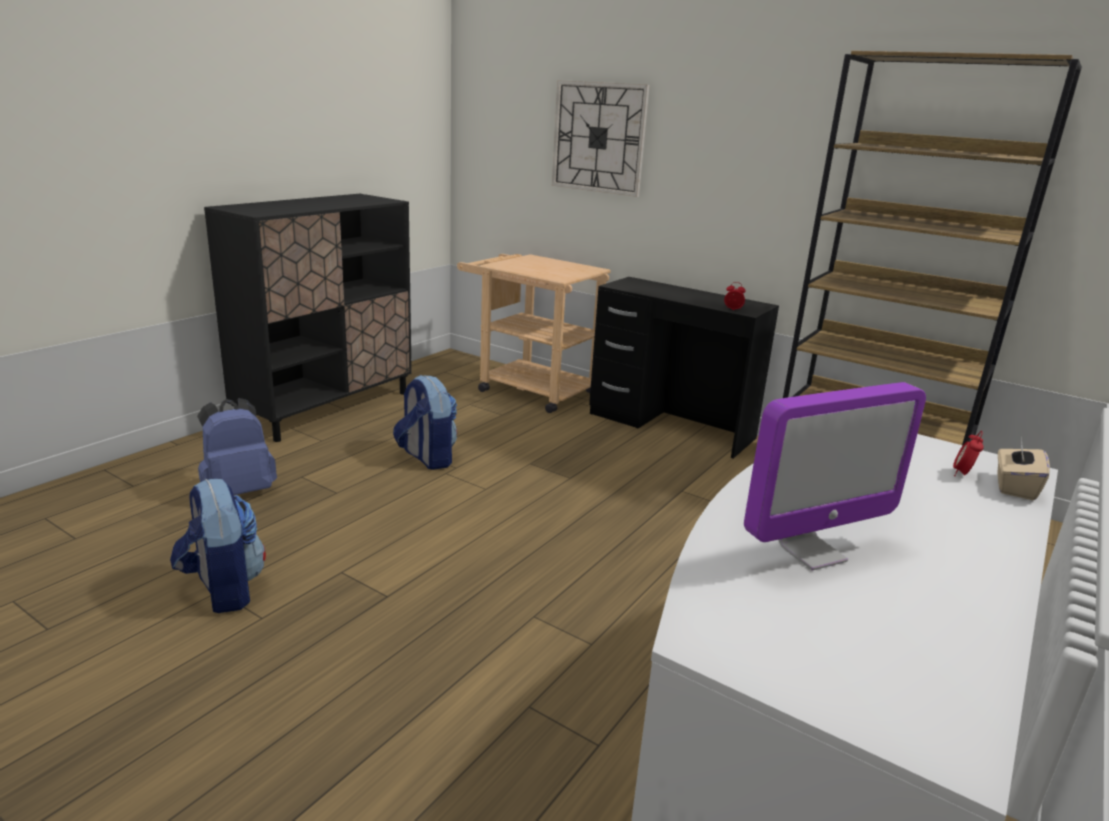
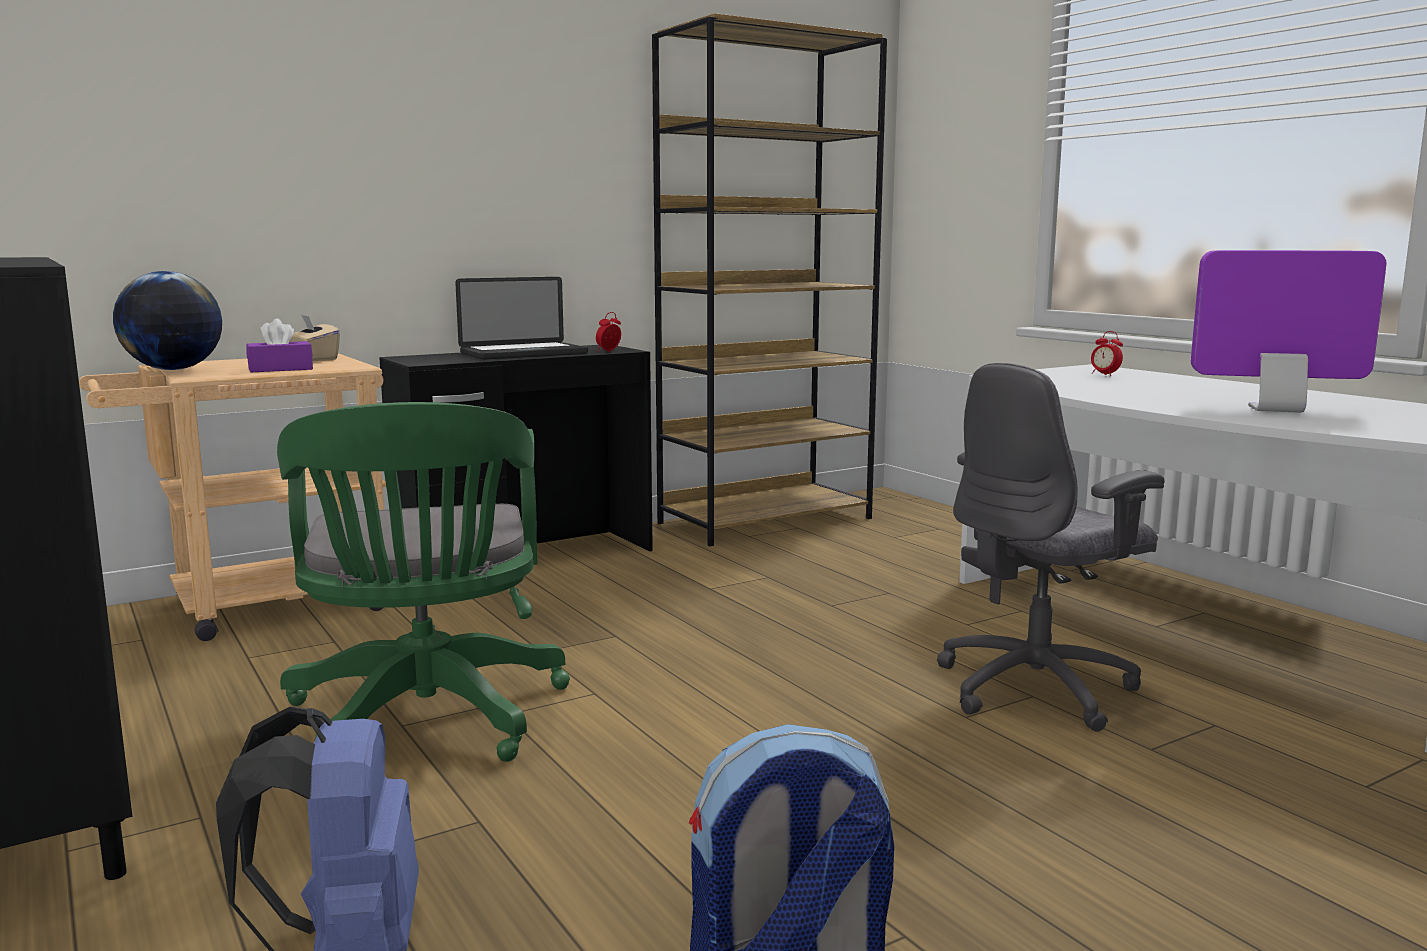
camera: 65 degrees left, 10 degrees down
backpack [393,375,457,470] -> green office chair [277,402,570,762]
wall clock [552,80,650,197] -> none
monitor [744,382,926,570] -> monitor turned 75 degrees counterclockwise [1191,250,1386,413]
beige tissue box [997,436,1050,500] -> beige tissue box moved to [289,314,340,361]
none -> globe [113,271,222,370]
none -> purple tissue box [246,318,313,372]
none -> laptop [455,277,588,360]
none -> grey office chair [937,363,1164,732]

